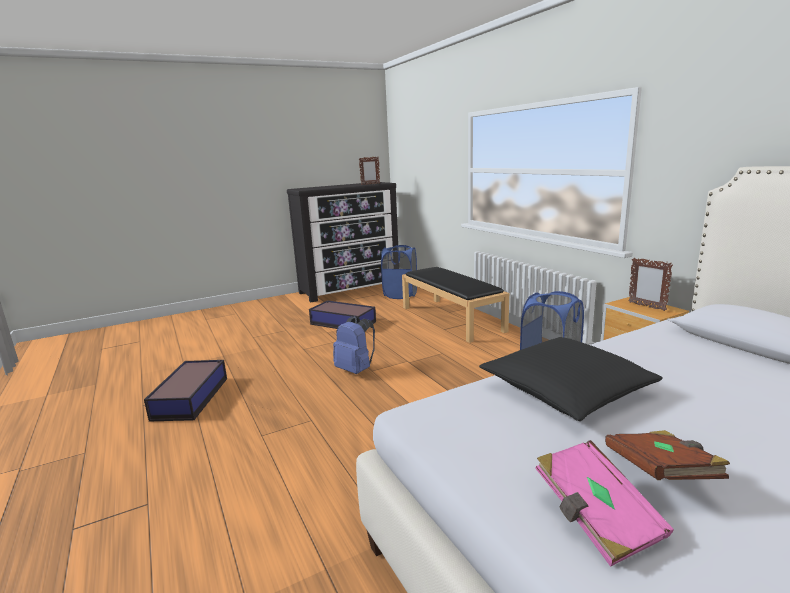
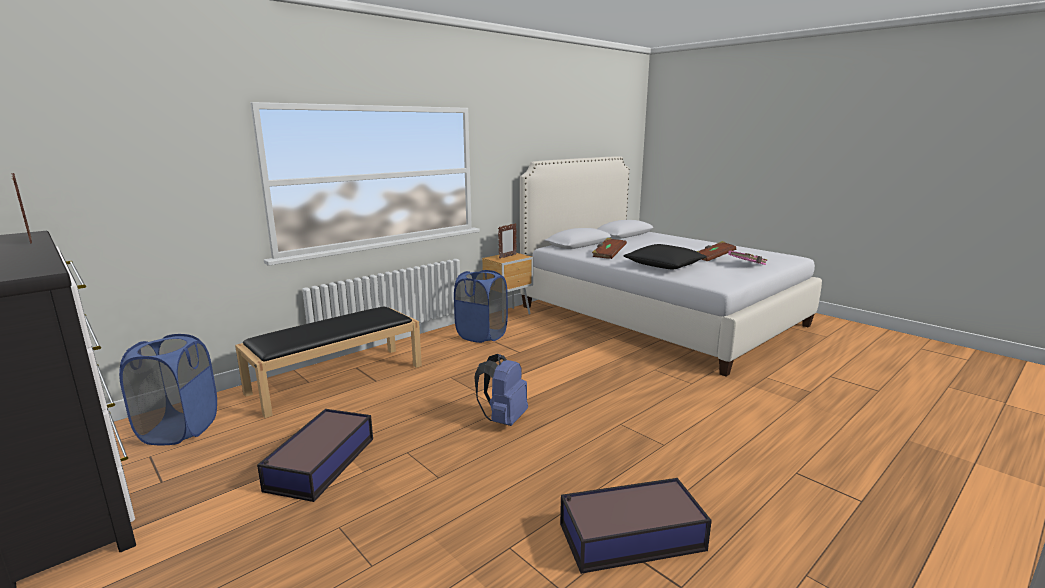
camera: 105 degrees left, 0 degrees up
none -> brown book [592,238,627,259]

